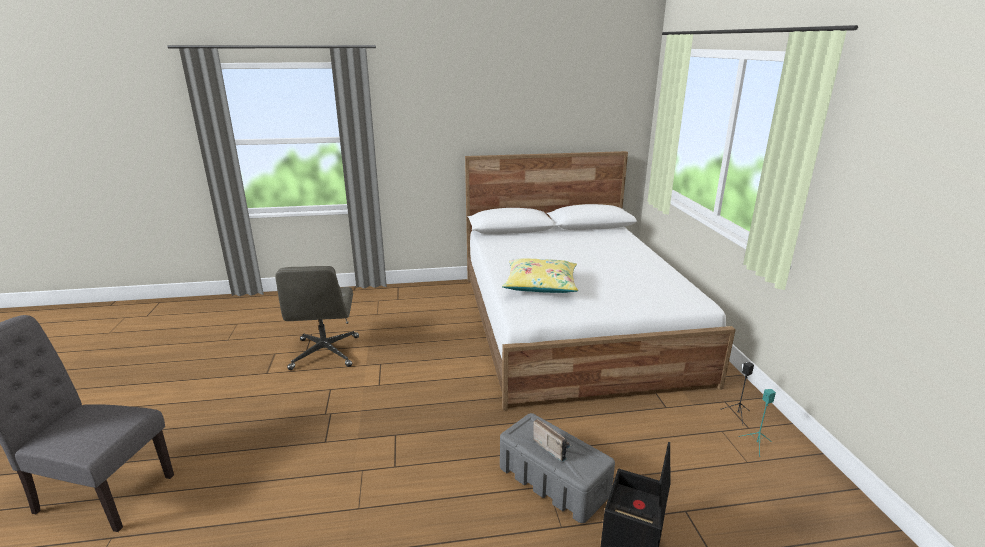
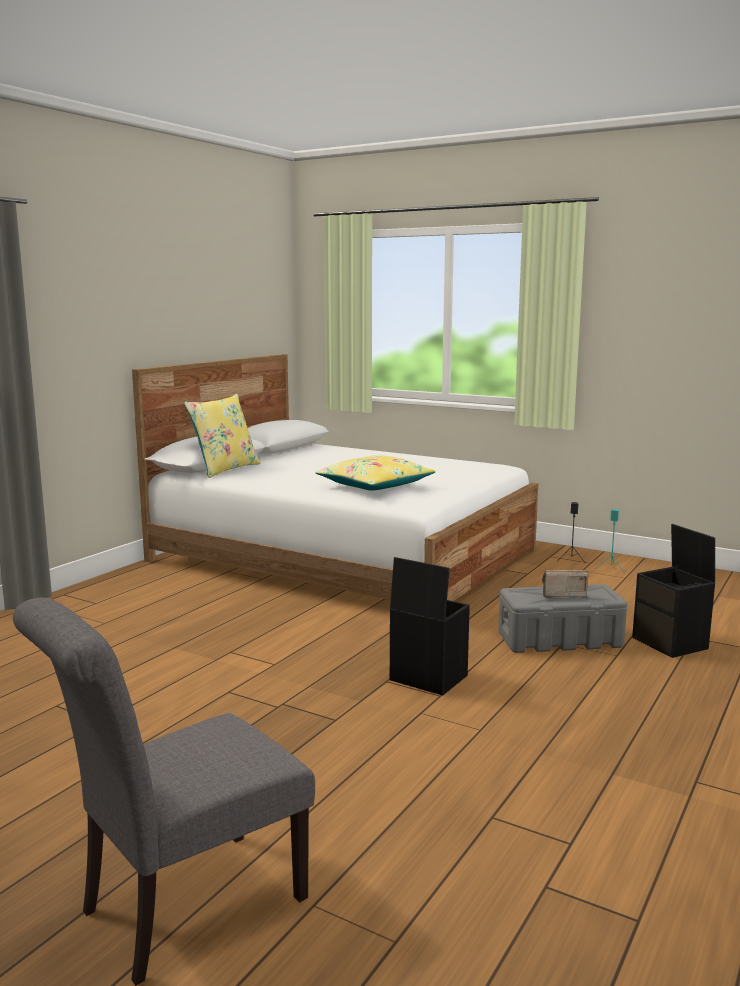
camera: 50 degrees left, 10 degrees down
grey office chair [275,266,359,370] -> none
none -> yellow pillow [184,394,260,478]
none -> black storage box [390,557,470,696]

